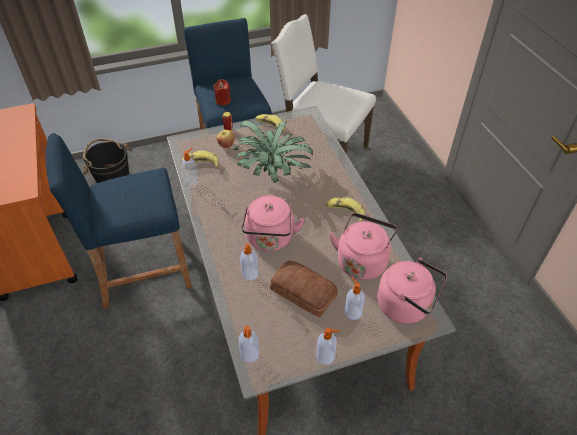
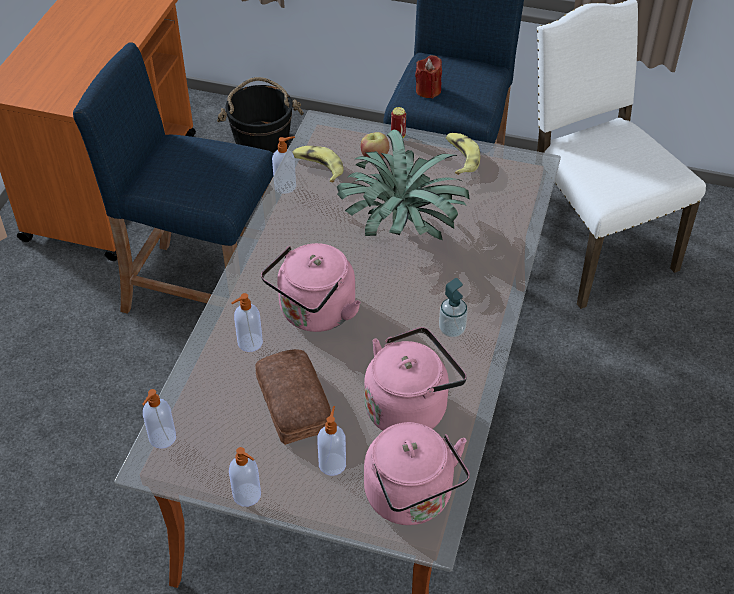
camera: 35 degrees right, 0 degrees up
banana [326,197,365,222] -> soap dispenser [439,278,468,337]

